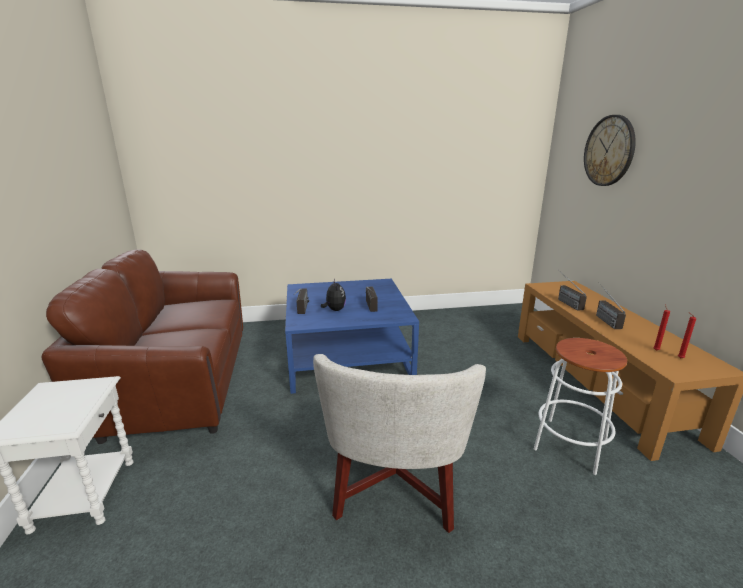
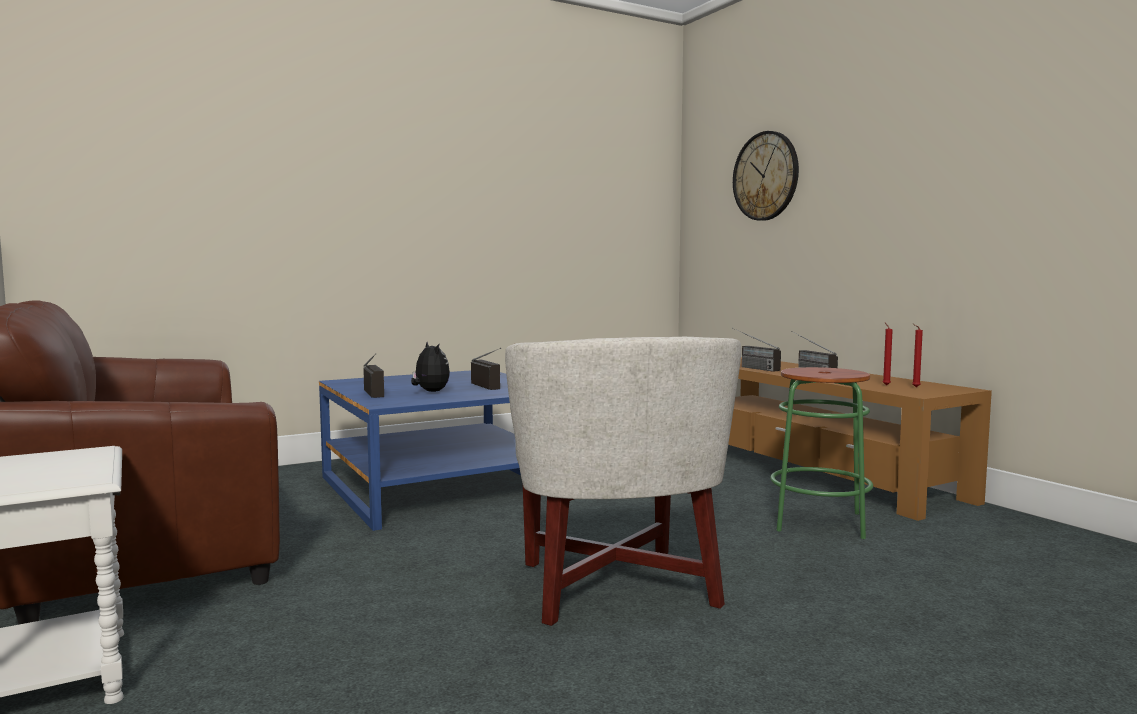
camera: 20 degrees left, 15 degrees down
white stool [534,338,627,475] -> green stool [770,367,873,539]

